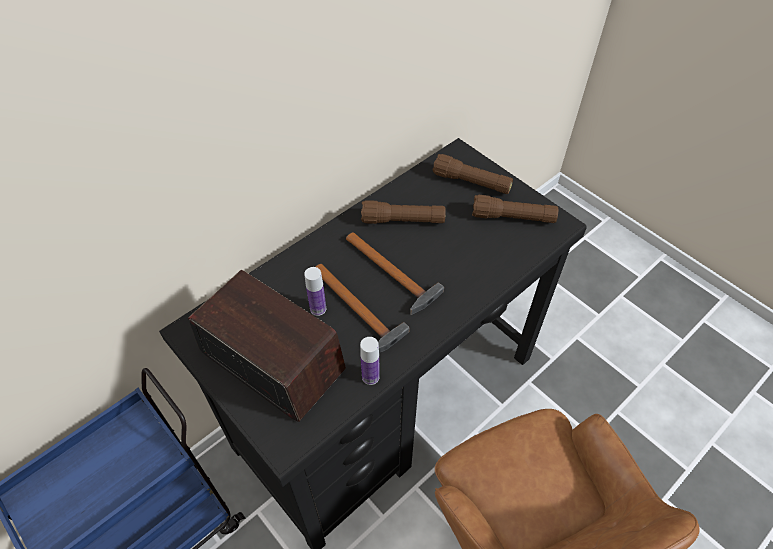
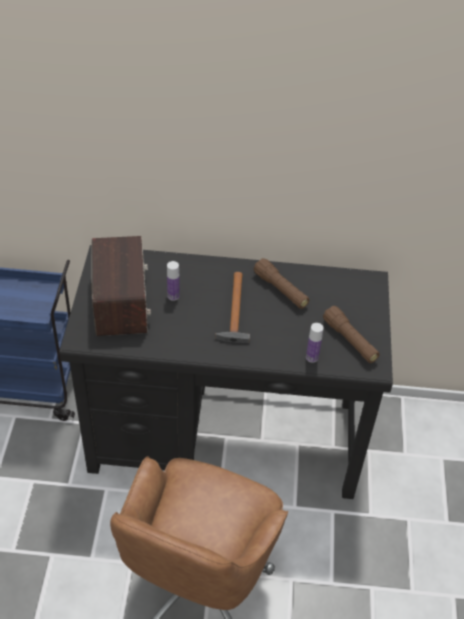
camera: 45 degrees right, 5 degrees down
hammer [315,264,410,353] -> none
bottle [360,337,380,385] -> bottle moved to [306,323,324,363]
brown flashlight [432,154,513,194] -> none

